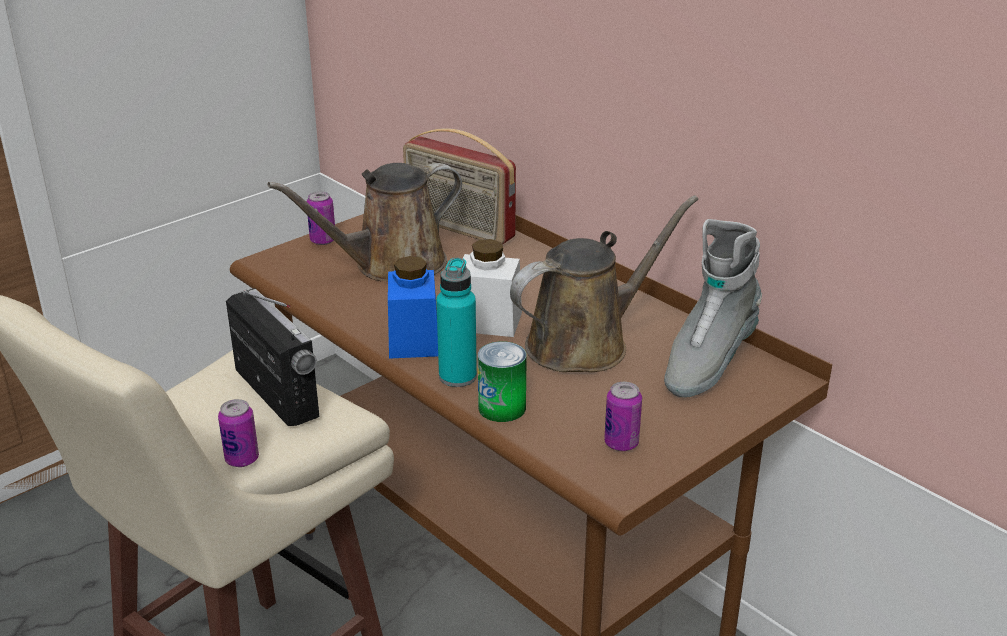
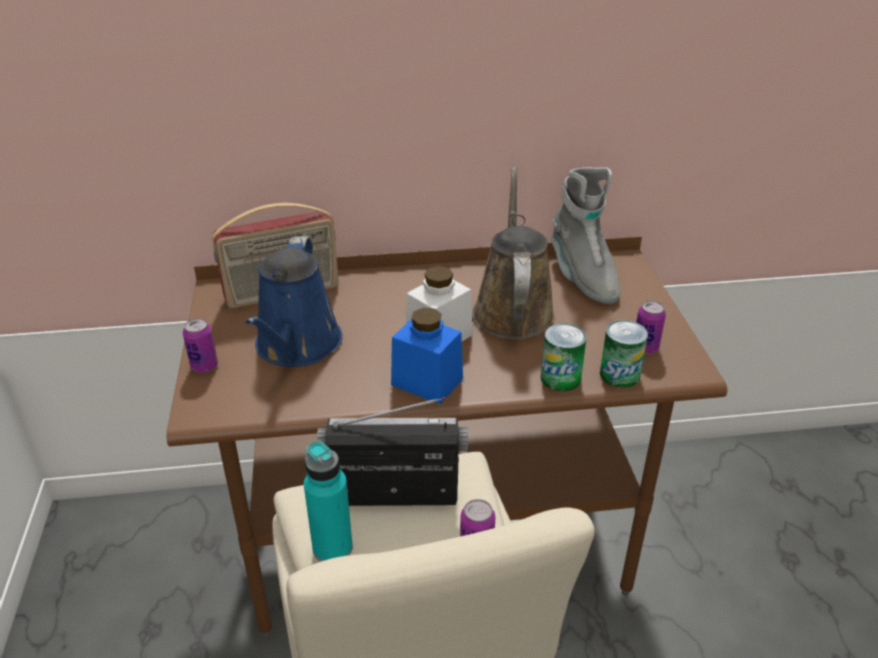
camera: 55 degrees left, 5 degrees up
brown watering can [267,163,462,281] -> blue watering can [245,237,343,367]
turquoise bottle [436,258,477,387] -> turquoise bottle moved to [304,441,353,562]
none -> can [600,320,648,388]

